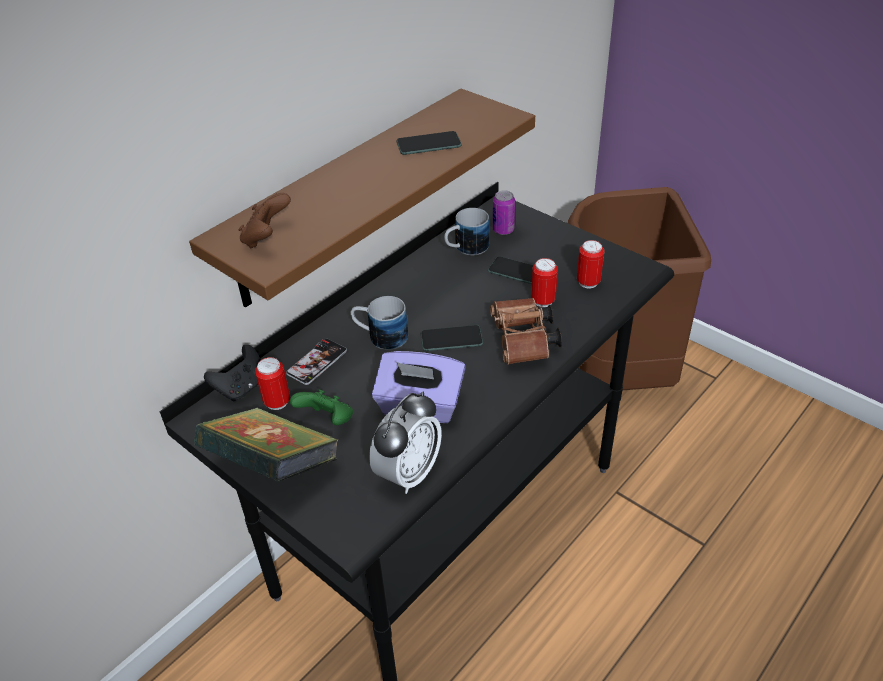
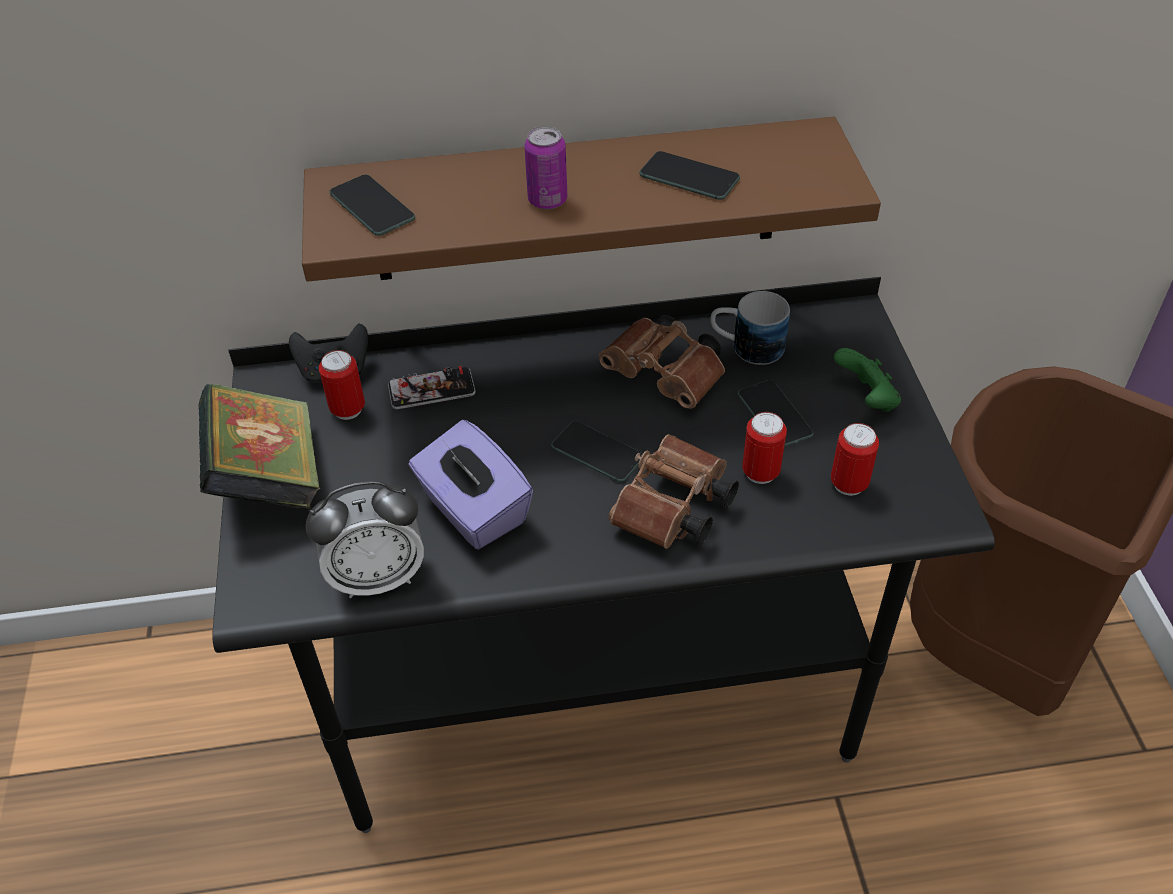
camera: 40 degrees right, 5 degrees up
brown game controller [239,193,291,249] -> phone [329,175,415,236]
green game controller [290,389,353,425] -> green game controller moved to [833,348,901,412]
mug [351,296,408,350] -> none
can [493,191,515,235] -> can moved to [524,126,567,210]
none -> brown binoculars [599,315,725,409]

